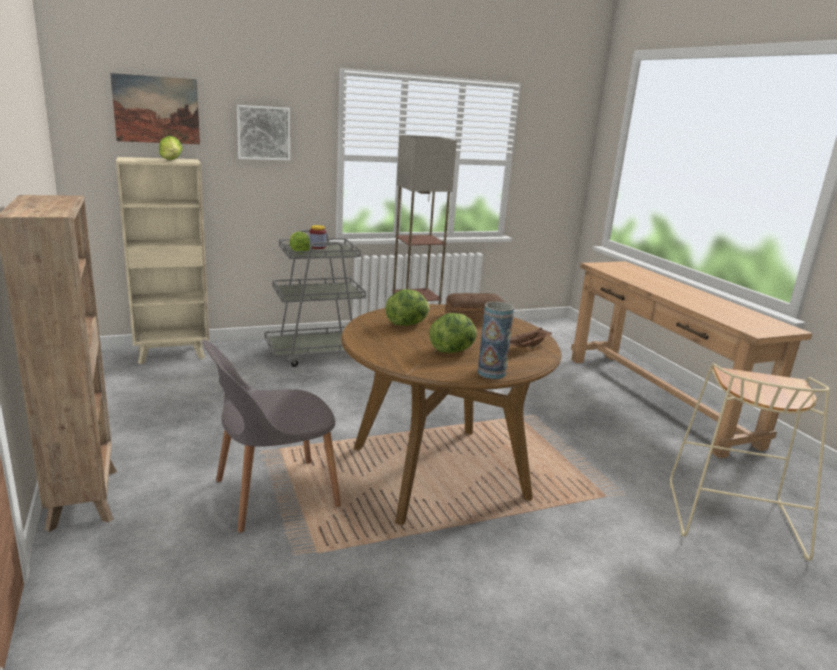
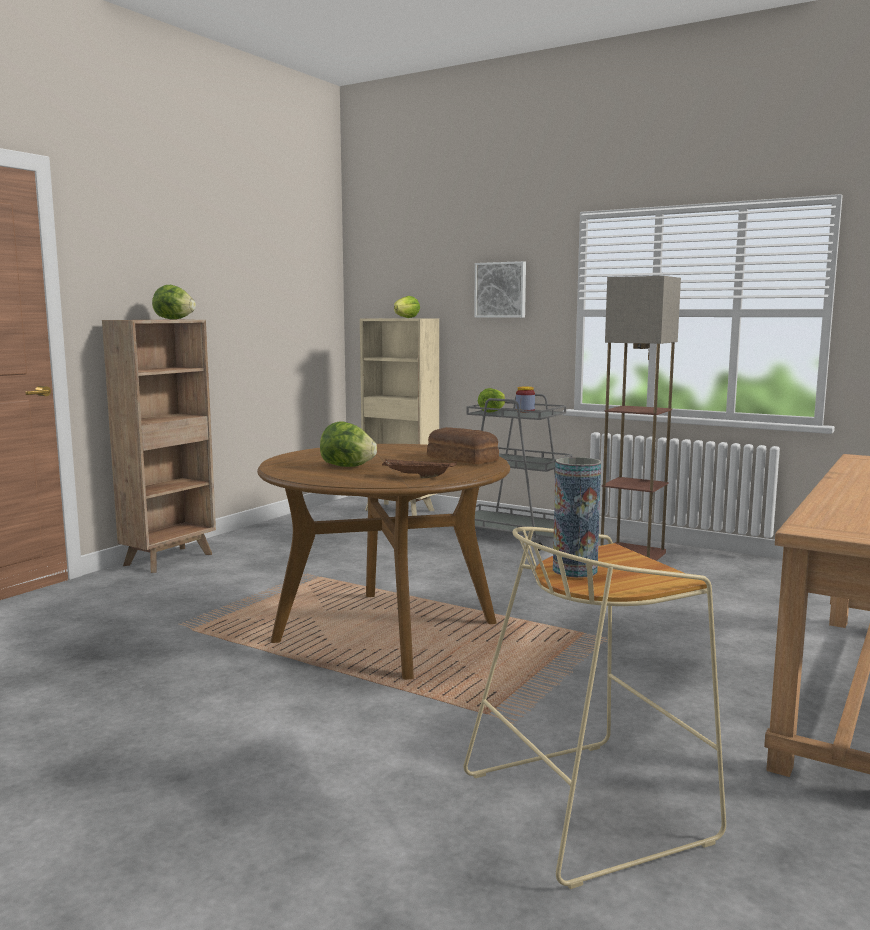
camera: 55 degrees right, 10 degrees down
picture [110,73,200,144] -> none
grey chair [202,340,341,533] -> none
lettuce [385,289,429,326] -> lettuce moved to [152,285,196,319]
vase [478,302,514,379] -> vase moved to [553,457,601,578]

